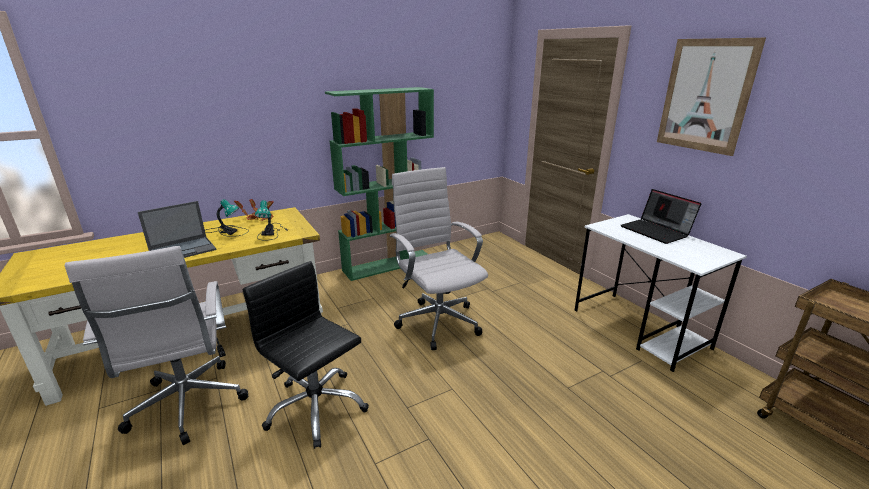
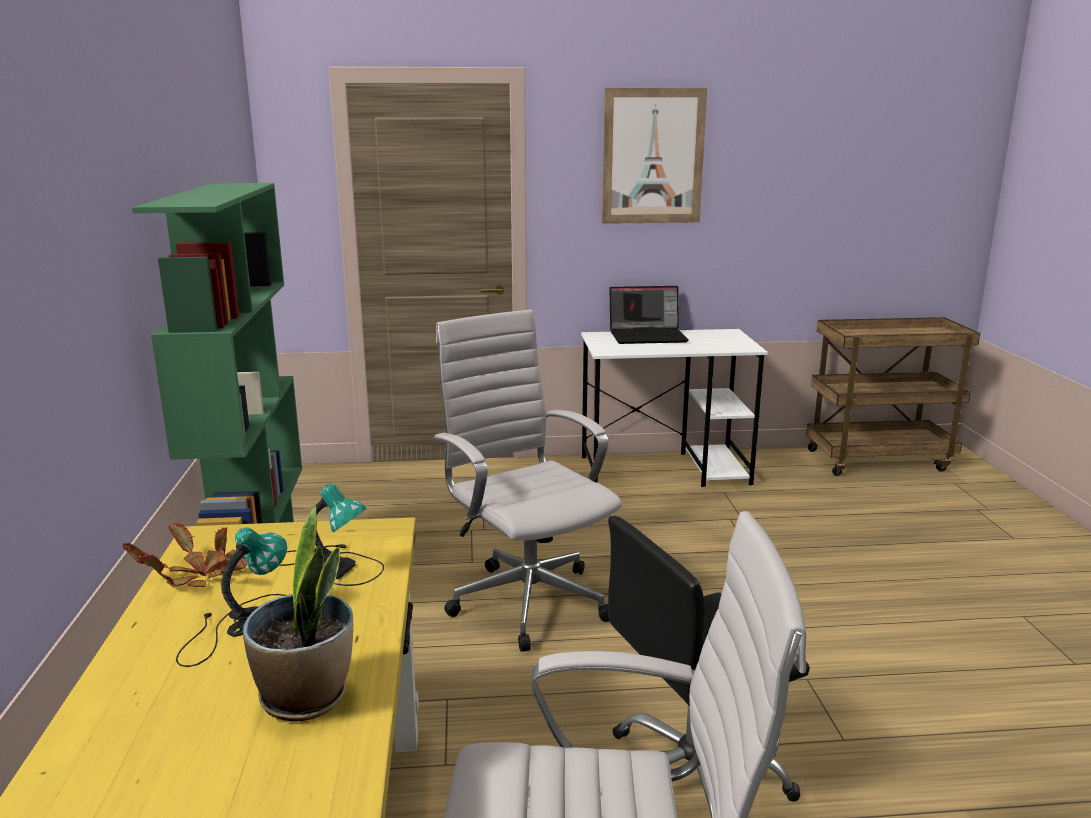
camera: 65 degrees left, 5 degrees down
laptop [138,201,216,258] -> potted plant [243,506,353,721]
white office chair [390,167,488,350] -> white office chair turned 60 degrees clockwise [434,309,622,652]

